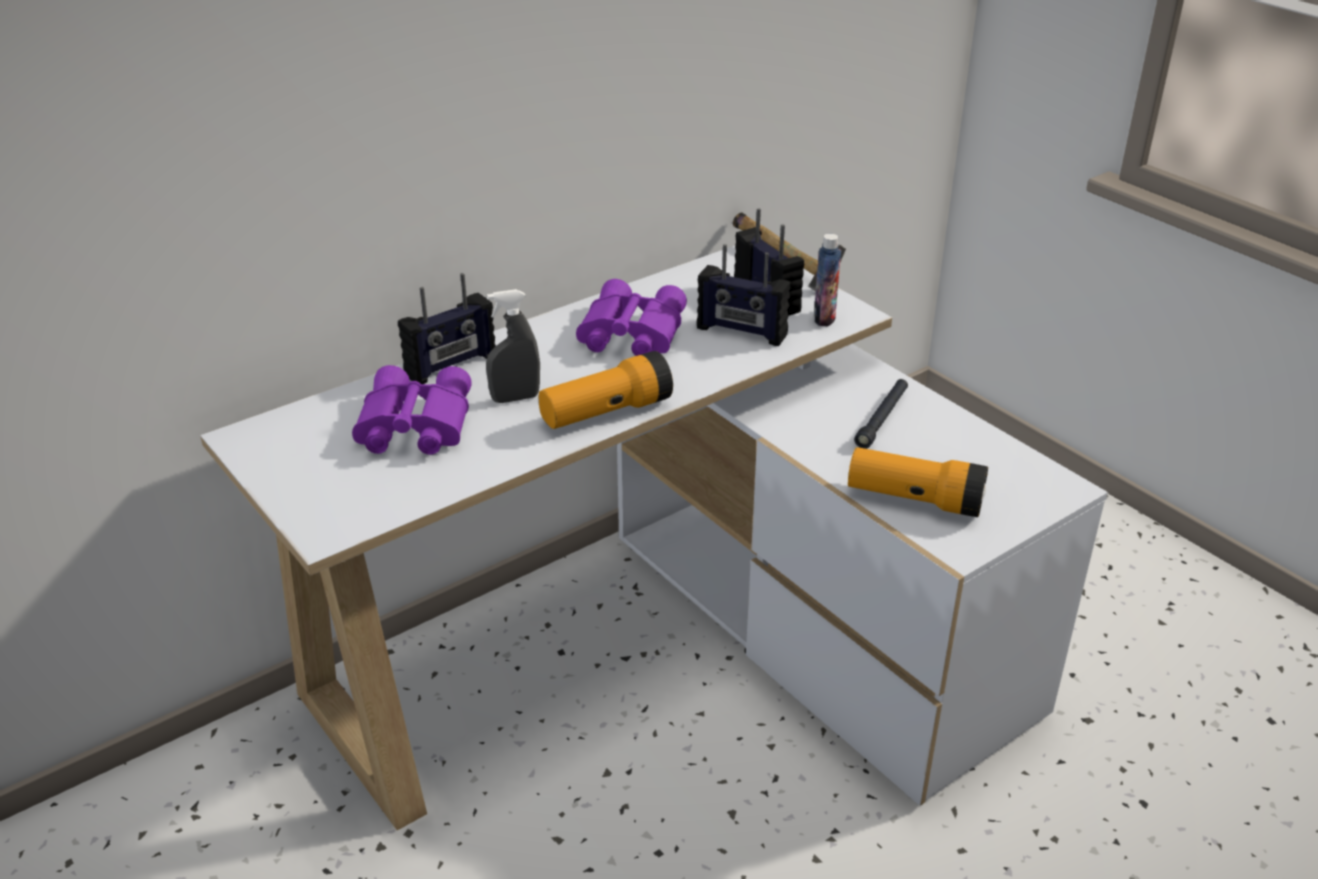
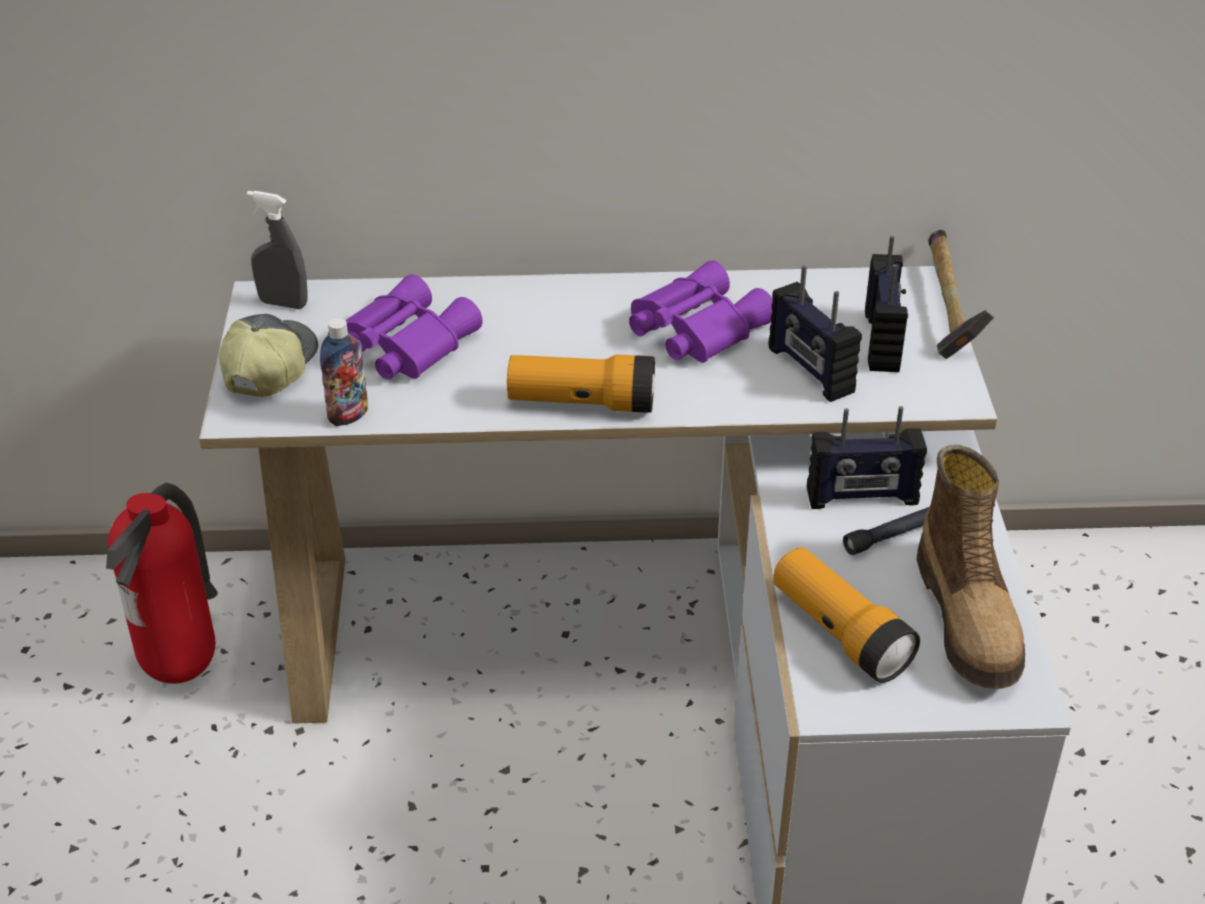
camera: 35 degrees right, 5 degrees up
radio [398,273,496,384] -> radio moved to [807,406,927,509]
grey spray bottle [486,289,540,403] -> grey spray bottle moved to [247,191,307,309]
bottle [814,234,841,326] -> bottle moved to [320,318,368,426]
none -> fire extinguisher [106,483,218,684]
none -> cap [219,314,318,397]
none -> boot [917,445,1025,689]

